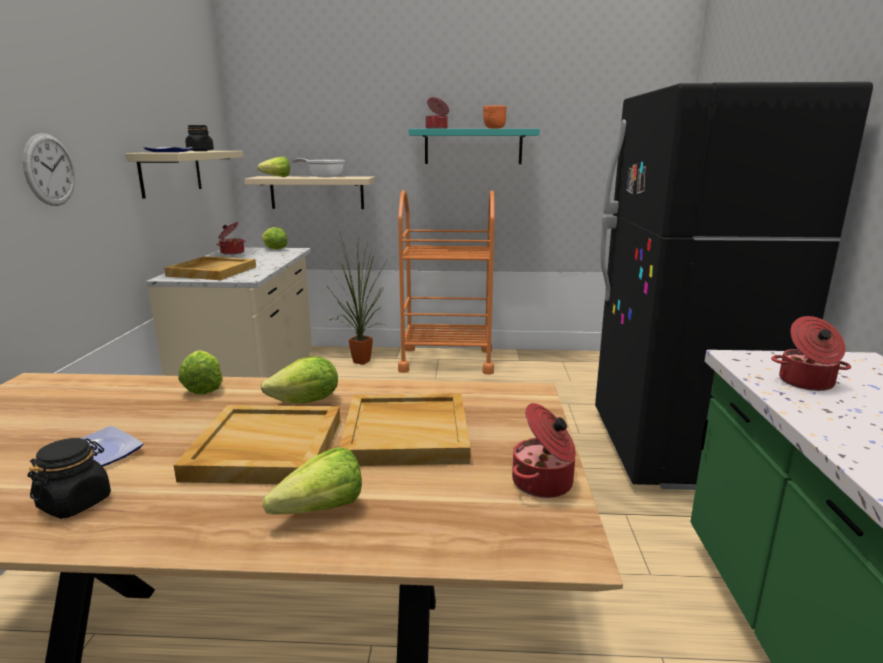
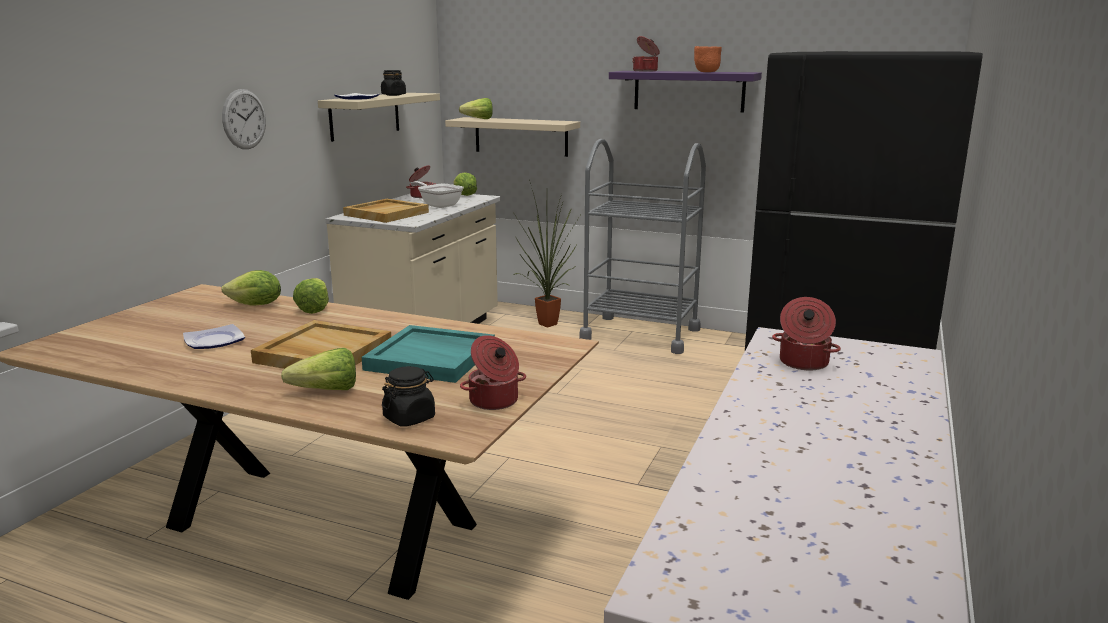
camera: 20 degrees right, 0 degrees up
black jar [27,438,111,519] -> black jar moved to [382,366,435,427]
lettuce [261,356,338,404] -> lettuce moved to [221,270,281,306]
frying pan [292,158,345,178] -> frying pan moved to [411,181,464,208]
beige tray [339,393,471,466] -> turquoise tray [362,325,495,383]
orange cart [398,190,495,375] -> grey cart [579,139,706,354]
turquoise shelf [409,129,540,164] -> purple shelf [609,71,762,113]

